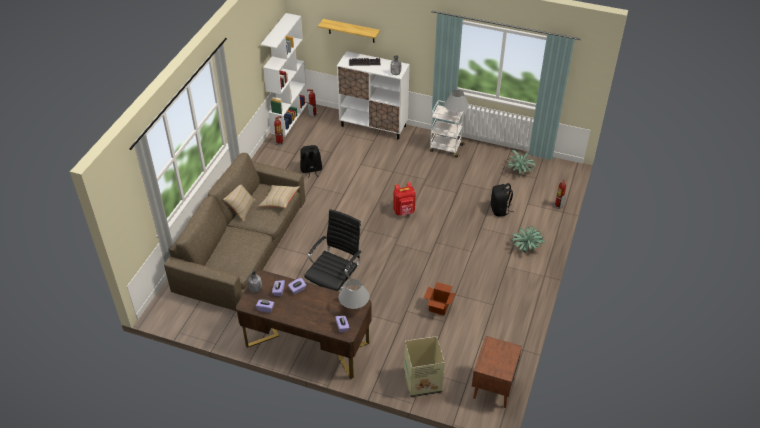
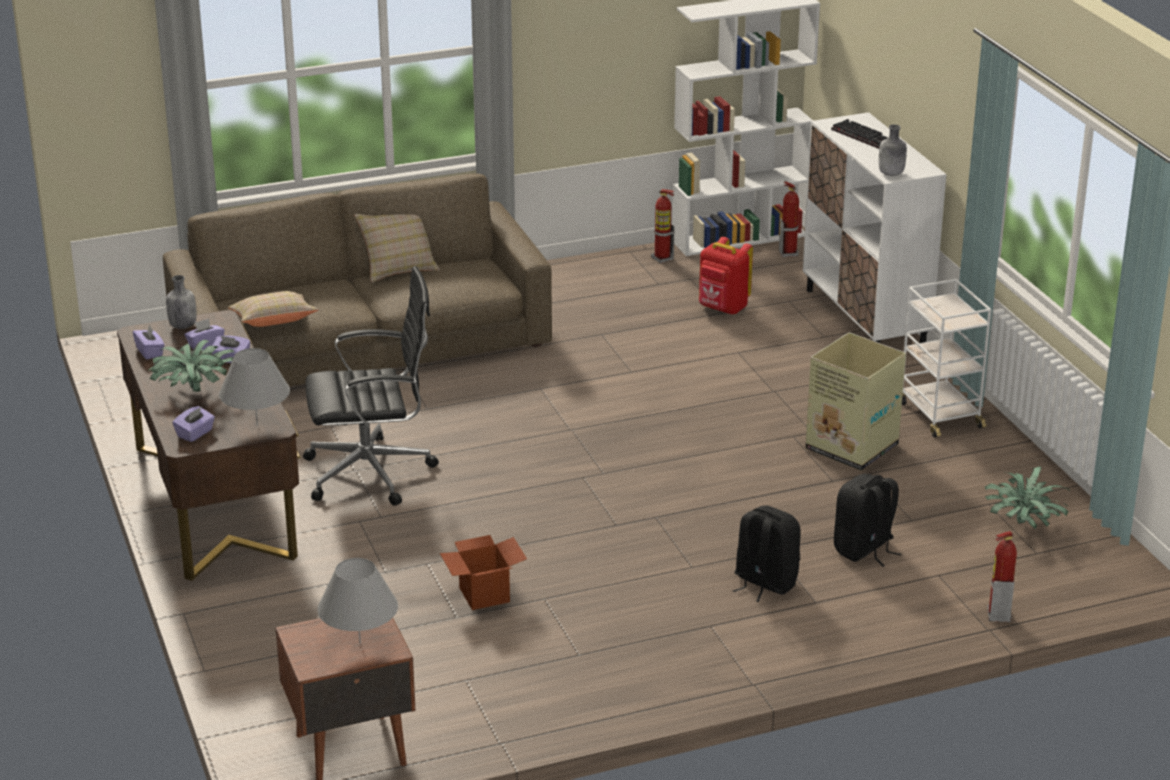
camera: 50 degrees right, 15 degrees down
beige pillow [258,185,300,208] -> beige pillow moved to [228,291,319,327]
black backpack [300,145,322,178] -> black backpack moved to [733,505,801,602]
shelf [318,19,380,43] -> none
red backpack [393,182,416,216] -> red backpack moved to [699,237,753,315]
cardboard box [404,336,445,397] -> cardboard box moved to [806,332,906,471]
grey table lamp [445,90,469,112] -> grey table lamp moved to [317,558,398,644]
potted plant [511,226,547,253] -> potted plant moved to [148,340,234,392]

